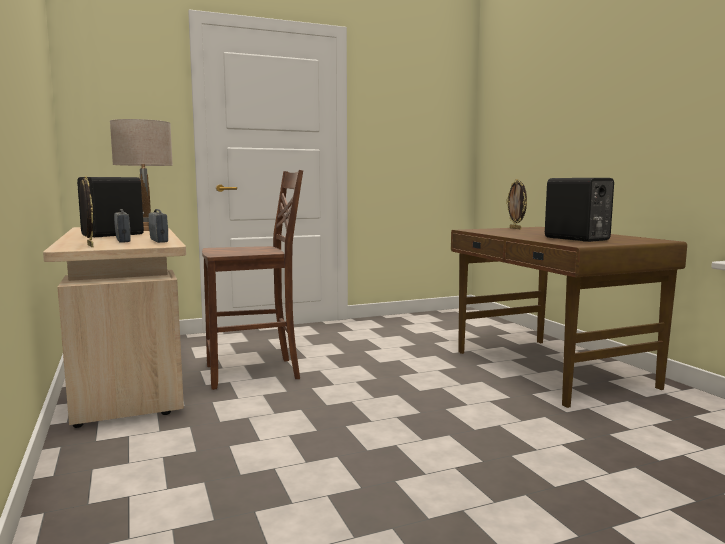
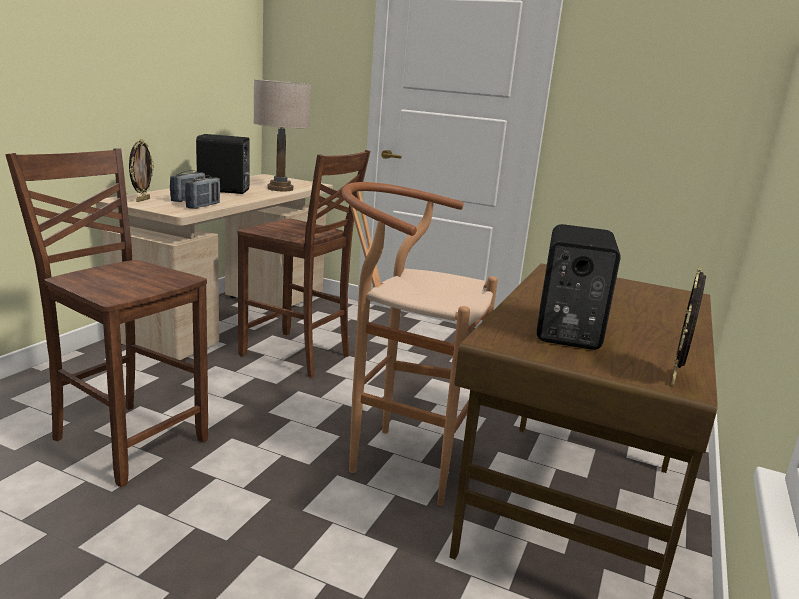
camera: 45 degrees right, 10 degrees up
picture frame [506,179,527,229] -> picture frame moved to [671,267,706,386]
none -> brown chair [5,148,208,487]
none -> brown stool [342,182,498,506]

